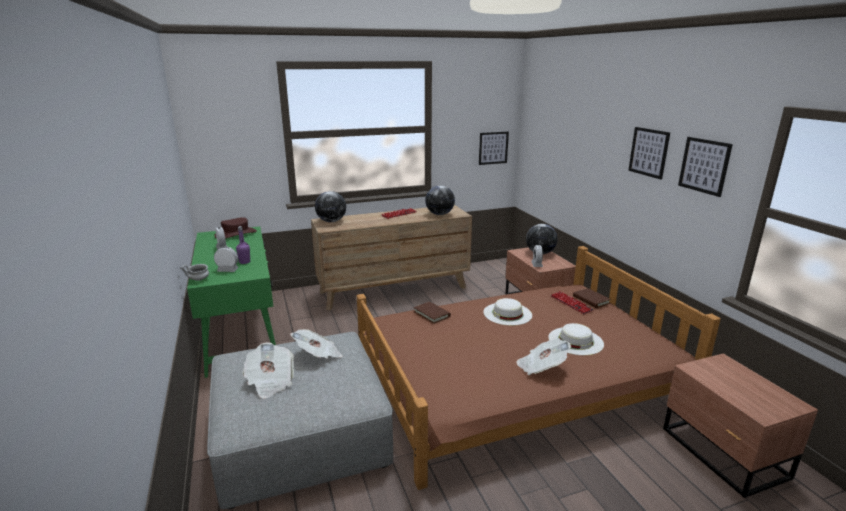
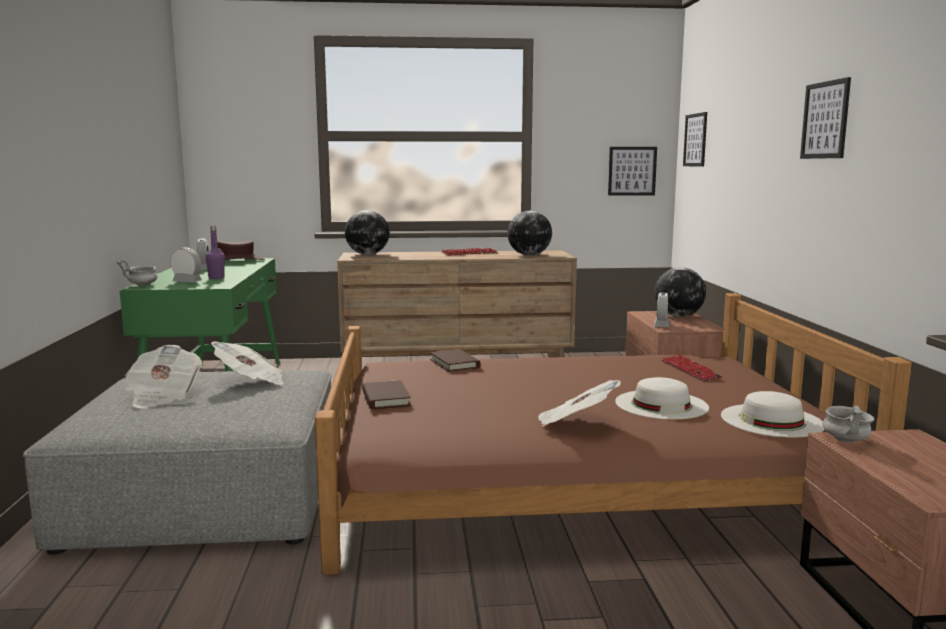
camera: 15 degrees right, 10 degrees down
white hat [483,298,532,326] -> white hat moved to [721,391,825,437]
brown book [573,288,611,308] -> brown book moved to [362,380,411,409]
picture [678,137,733,197] -> picture moved to [683,112,707,166]
none -> grey bowl [822,406,874,443]

